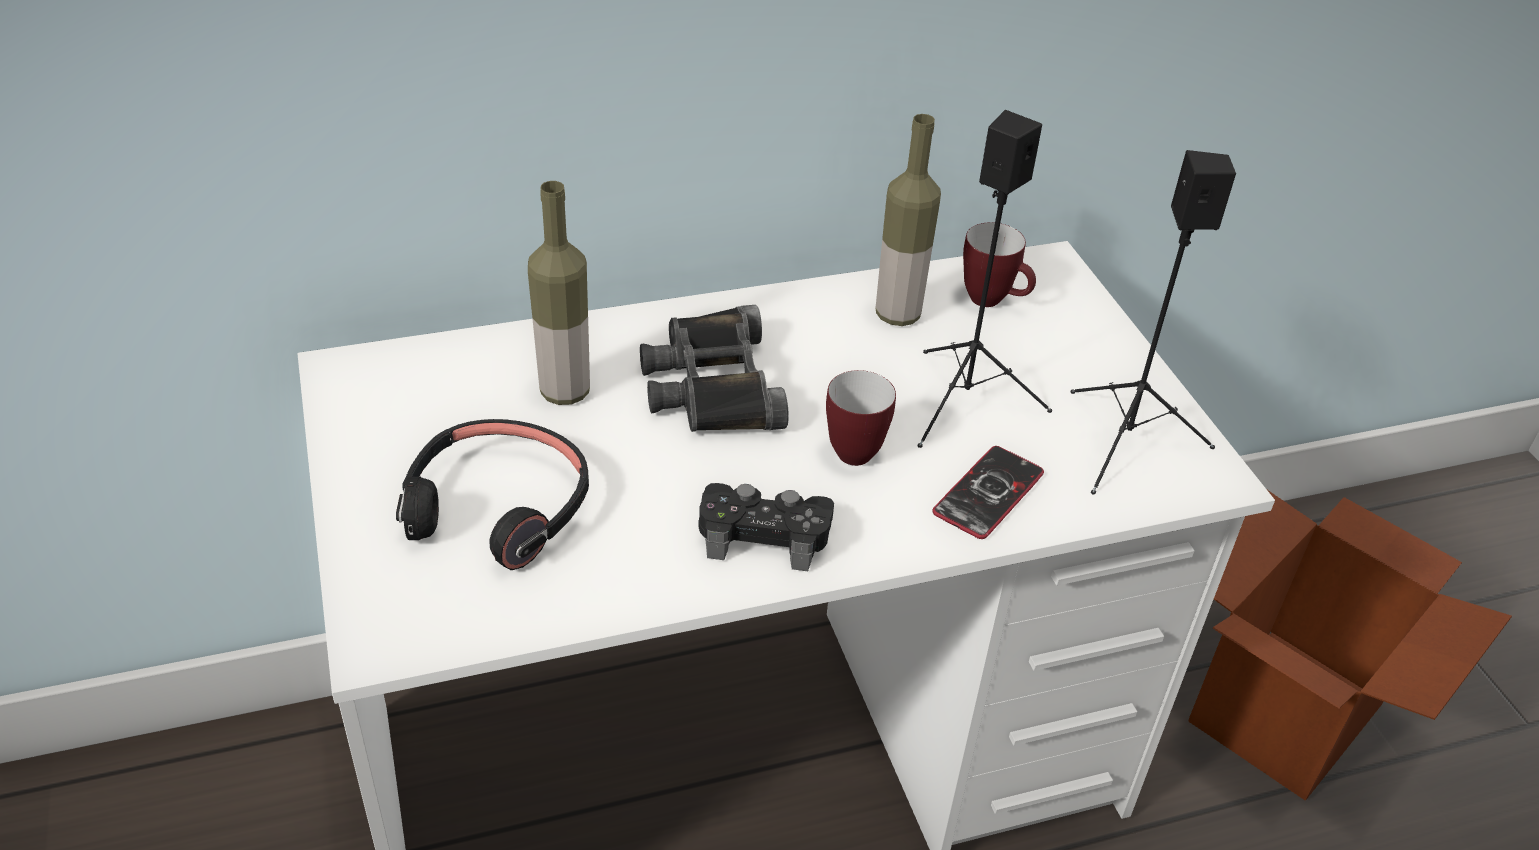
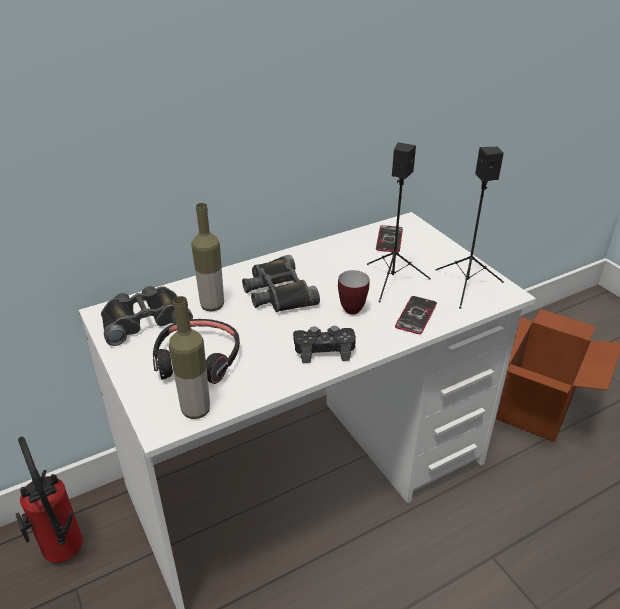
camera: 10 degrees left, 5 degrees down
bottle [876,114,941,326] -> bottle moved to [169,296,210,419]
mug [963,222,1036,307] -> phone [376,225,403,252]
none -> fire extinguisher [16,437,83,563]
none -> black binoculars [101,286,193,346]

